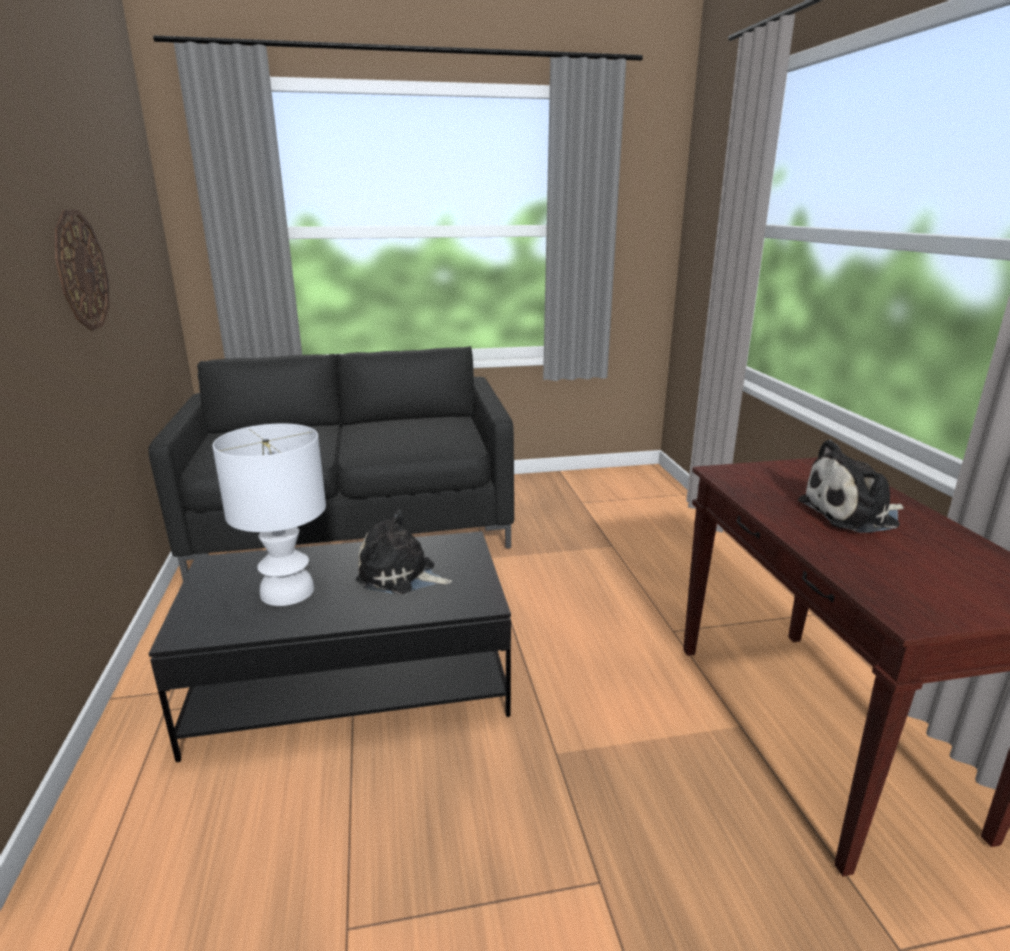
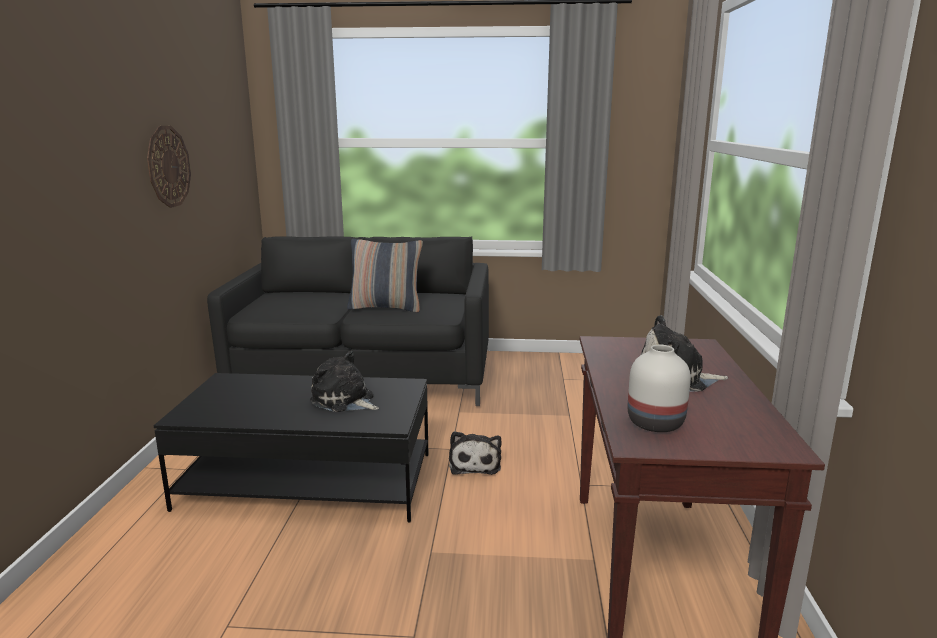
camera: 15 degrees right, 5 degrees down
white table lamp [212,423,326,606] -> none
none -> pillow [347,239,423,313]
none -> plush toy [449,431,501,475]
none -> white vase [628,345,691,432]

